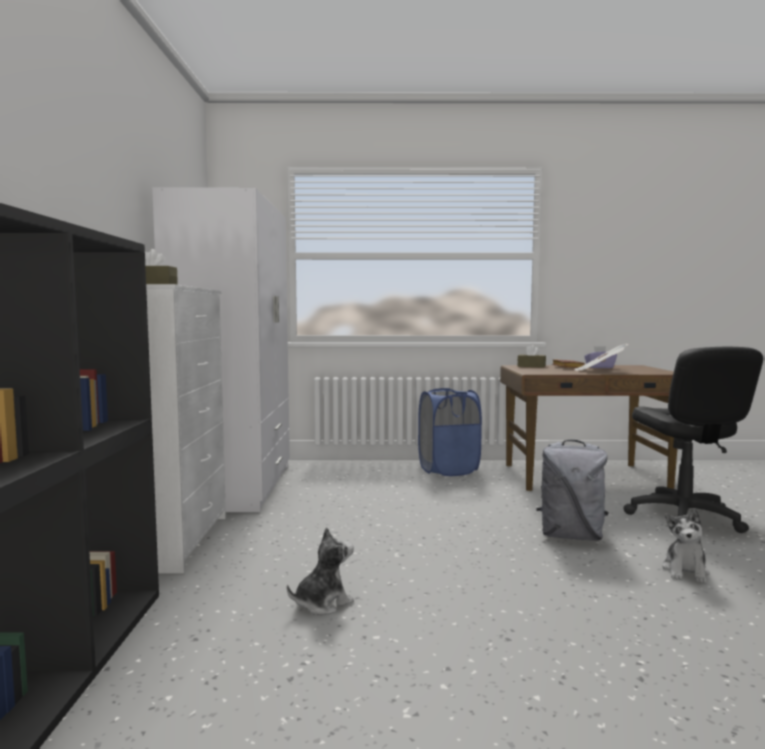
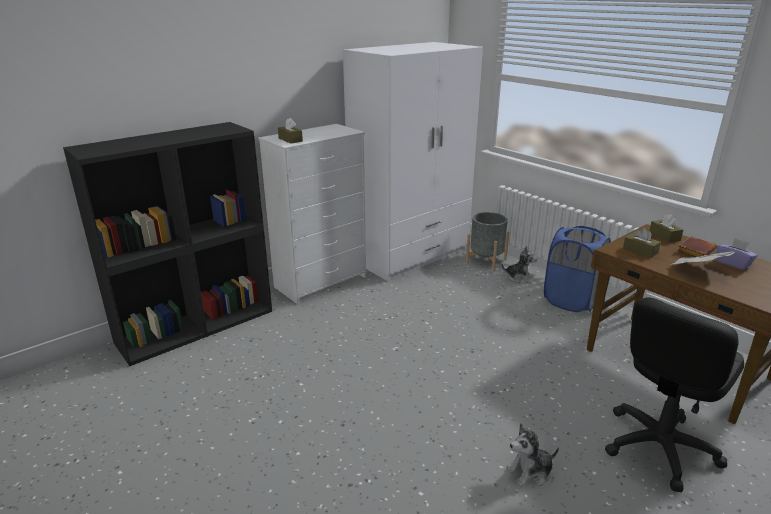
camera: 50 degrees right, 20 degrees up
plush toy [287,527,354,615] -> plush toy moved to [502,246,538,283]
grey backpack [536,440,609,541] -> none
none -> grey planter [466,212,509,271]
none -> brown tissue box [623,228,661,258]

